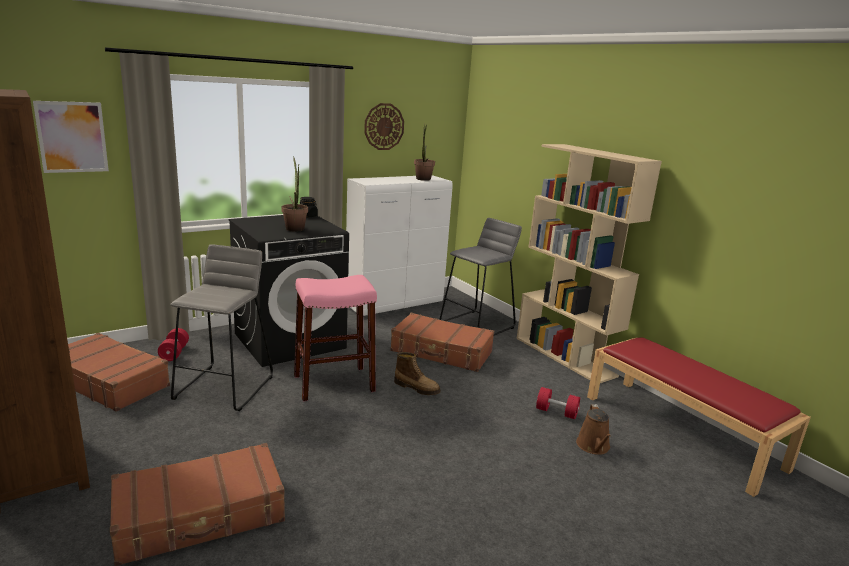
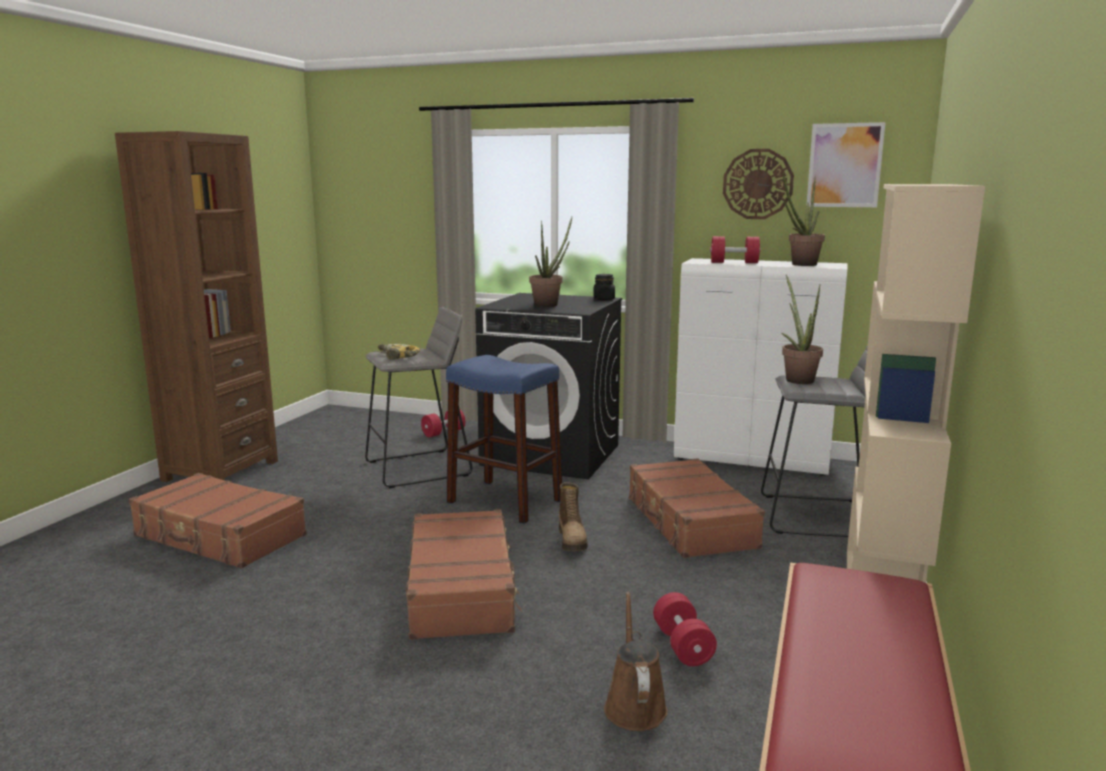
camera: 55 degrees right, 5 degrees down
picture [33,101,109,173] -> picture moved to [806,122,886,207]
brown suitcase [68,333,170,412] -> brown suitcase moved to [406,509,522,640]
pink stool [294,275,377,401] -> blue stool [446,355,562,524]
brown watering can [576,404,611,455] -> brown watering can turned 120 degrees clockwise [604,592,668,731]
none -> power drill [373,344,420,360]
none -> red dumbbell [710,236,761,263]
none -> potted plant [781,275,823,384]

